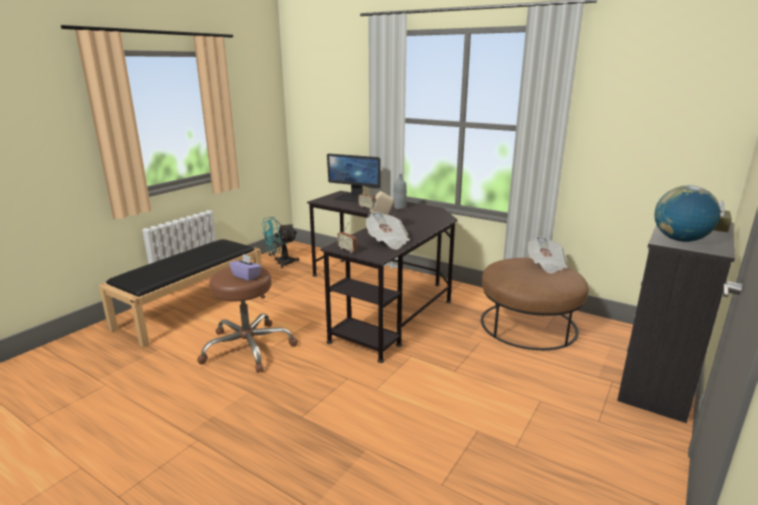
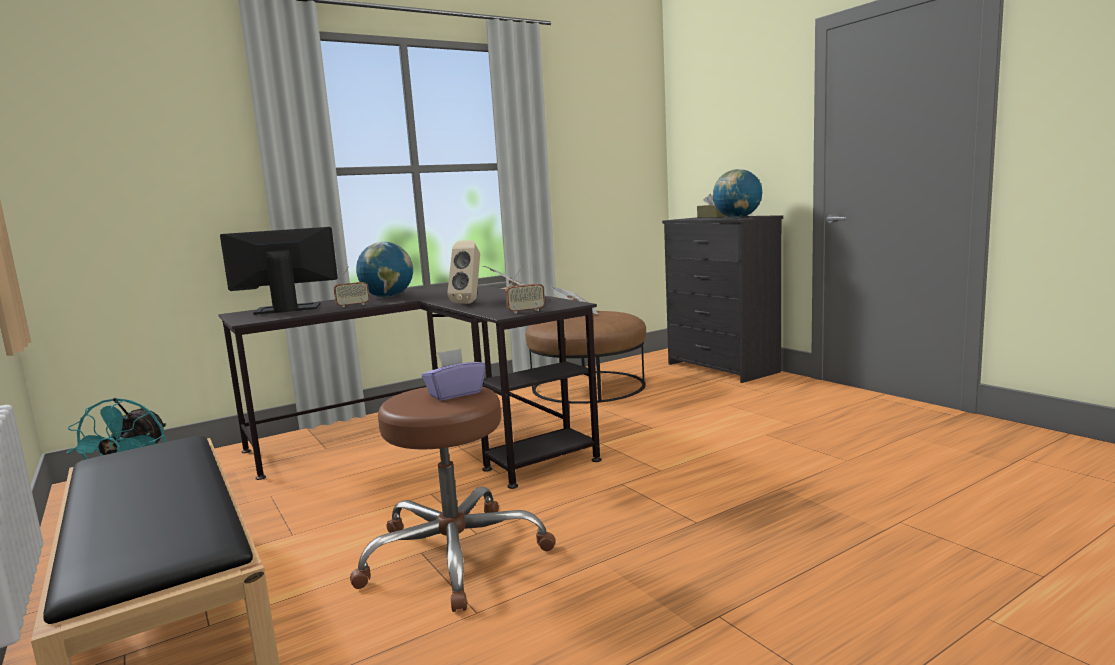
camera: 65 degrees left, 10 degrees down
monitor [327,154,381,202] -> monitor turned 150 degrees counterclockwise [220,227,338,315]
grey bottle [394,173,407,209] -> globe [356,242,413,297]

